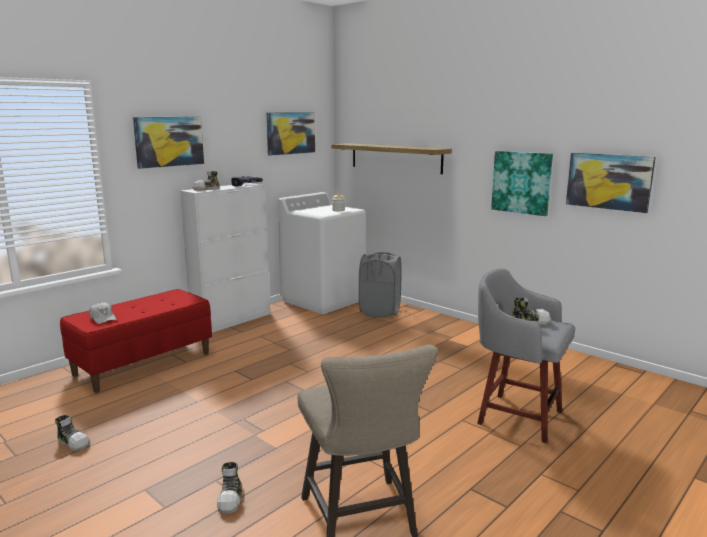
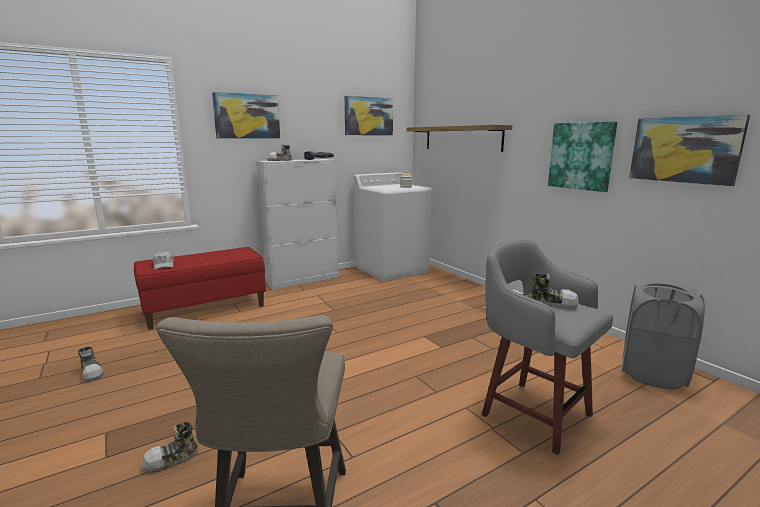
camera: 15 degrees right, 0 degrees up
shoe [217,462,243,514] -> shoe turned 45 degrees clockwise [142,422,199,474]
grey laundry basket [359,252,402,318] -> grey laundry basket moved to [622,283,705,390]

